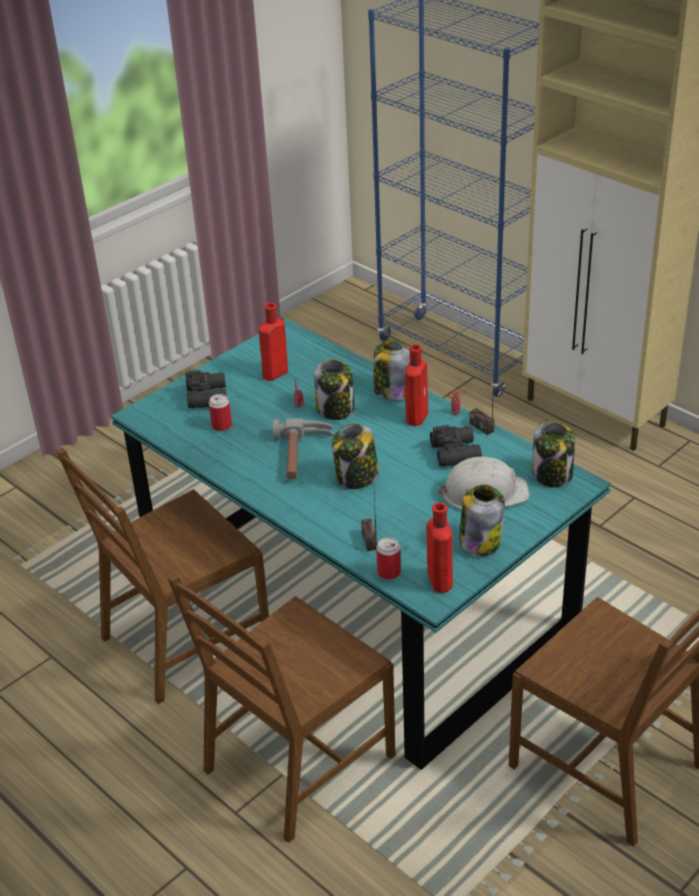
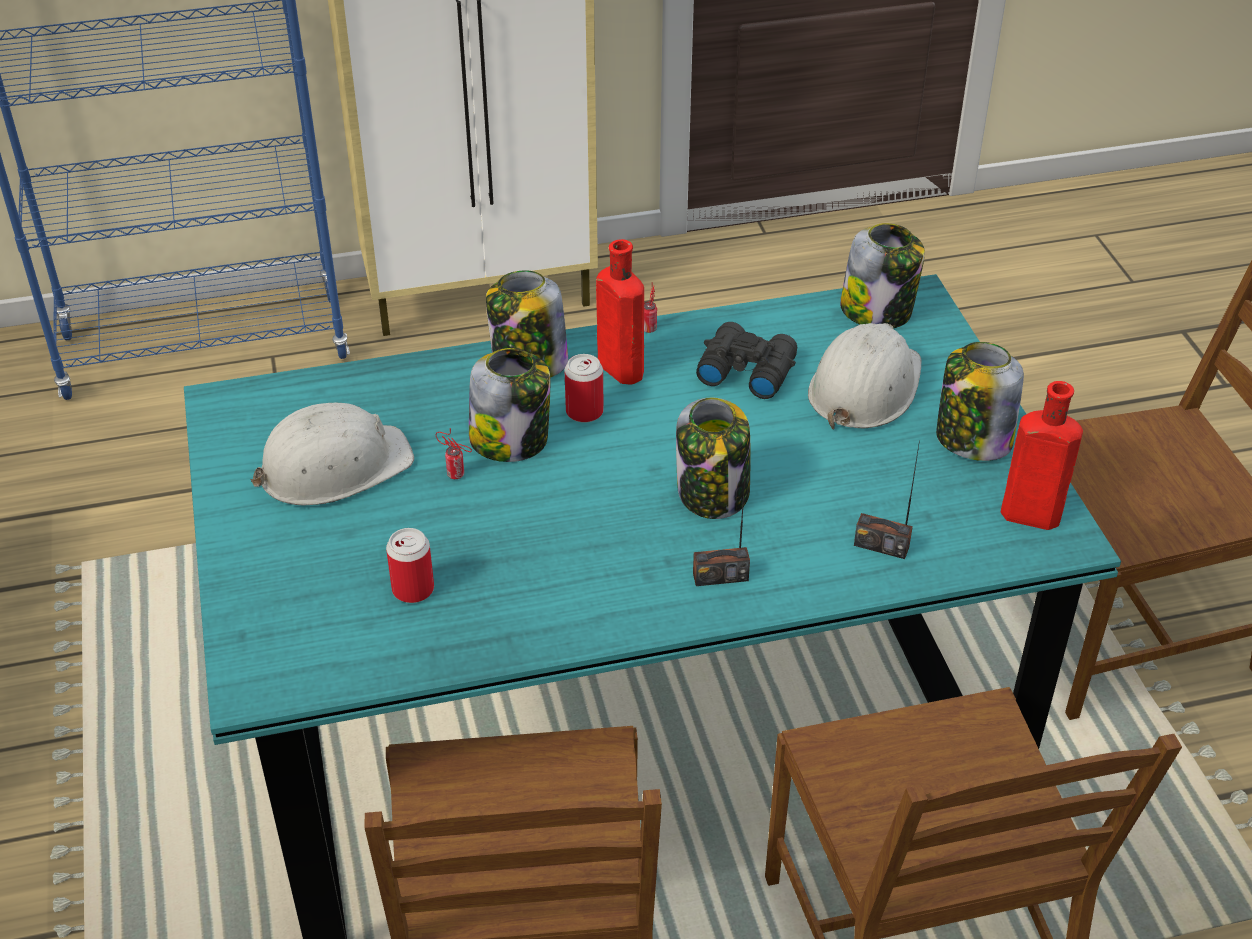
camera: 60 degrees left, 5 degrees up
black binoculars [185,370,227,409] -> none
red bottle [259,303,288,381] -> white hard hat [250,403,414,506]
hammer [273,418,334,479] -> none
can [376,537,401,580] -> can moved to [565,354,604,423]
radio [469,375,495,435] -> radio moved to [693,463,750,586]

